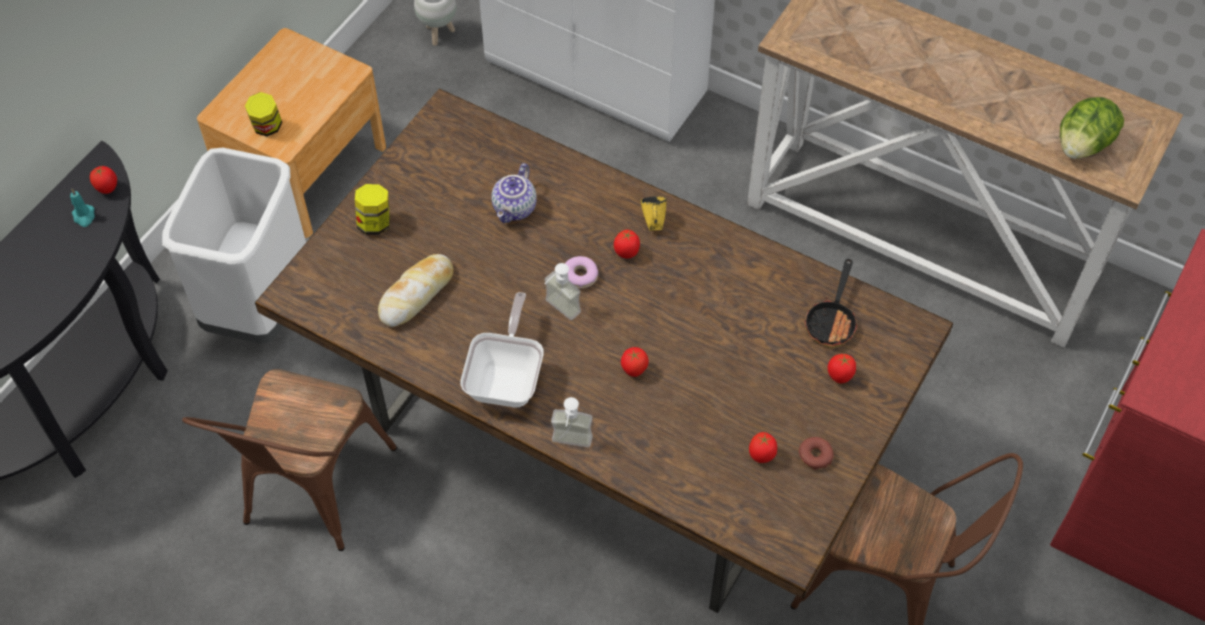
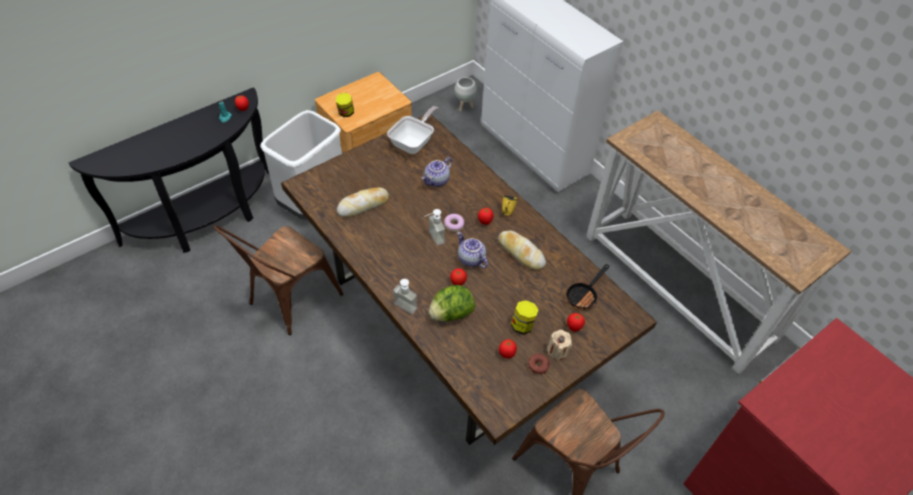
camera: 20 degrees right, 5 degrees down
jar [355,184,390,235] -> jar moved to [511,300,539,335]
frying pan [460,292,544,407] -> frying pan moved to [387,106,438,154]
lettuce [1060,97,1124,159] -> lettuce moved to [429,285,475,321]
none -> teapot [457,232,488,268]
none -> bread [498,231,546,270]
none -> beige candle [547,330,572,360]

